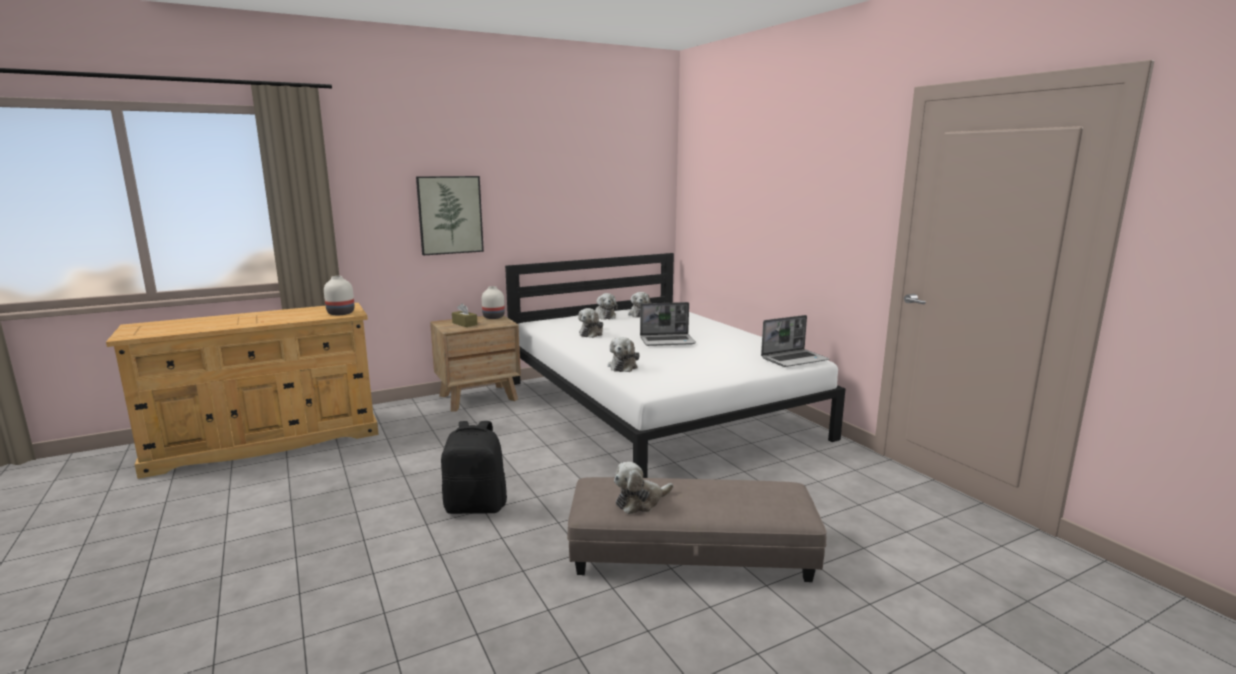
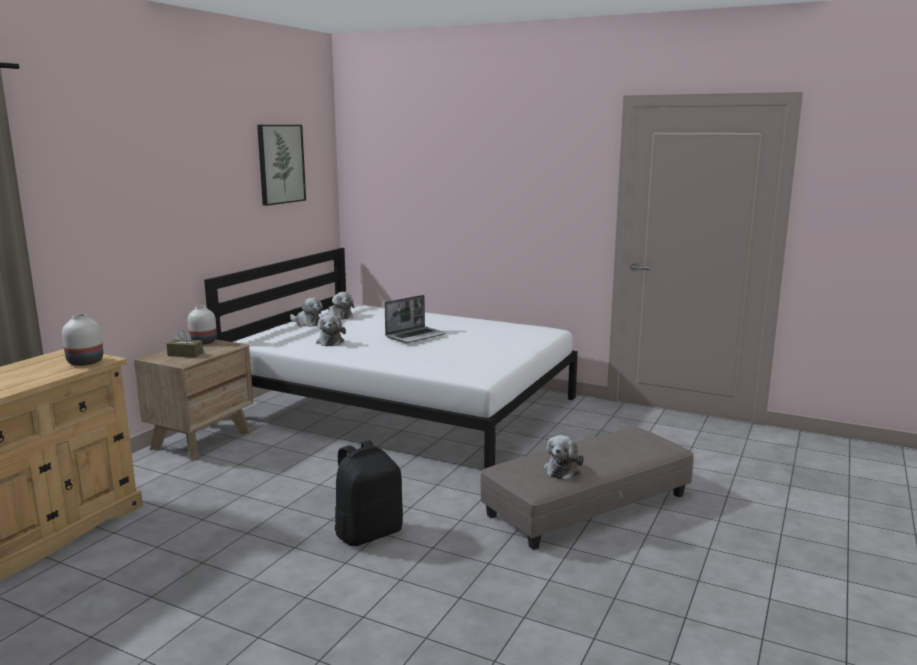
camera: 35 degrees left, 0 degrees up
picture [416,176,484,256] -> picture moved to [257,125,306,206]
plush toy [608,337,640,372] -> none
laptop [761,315,829,367] -> none

